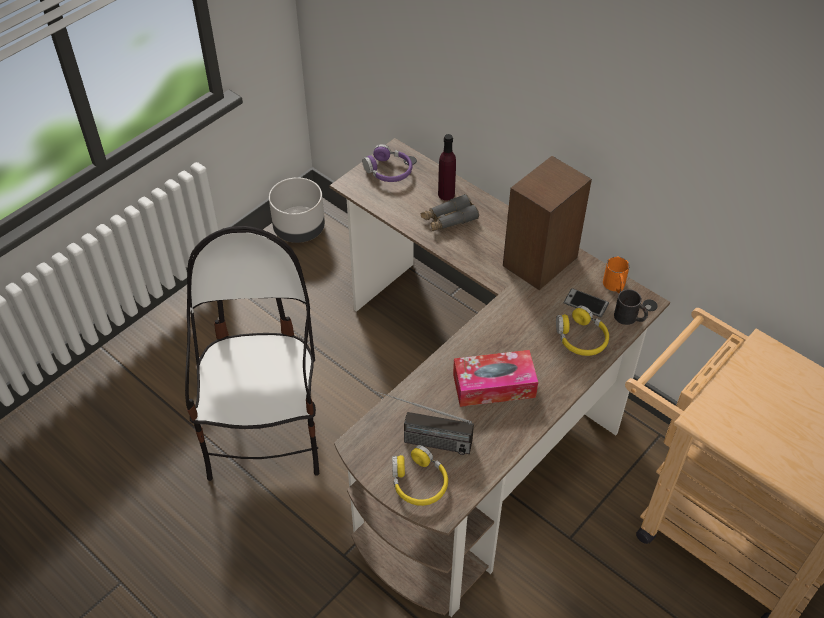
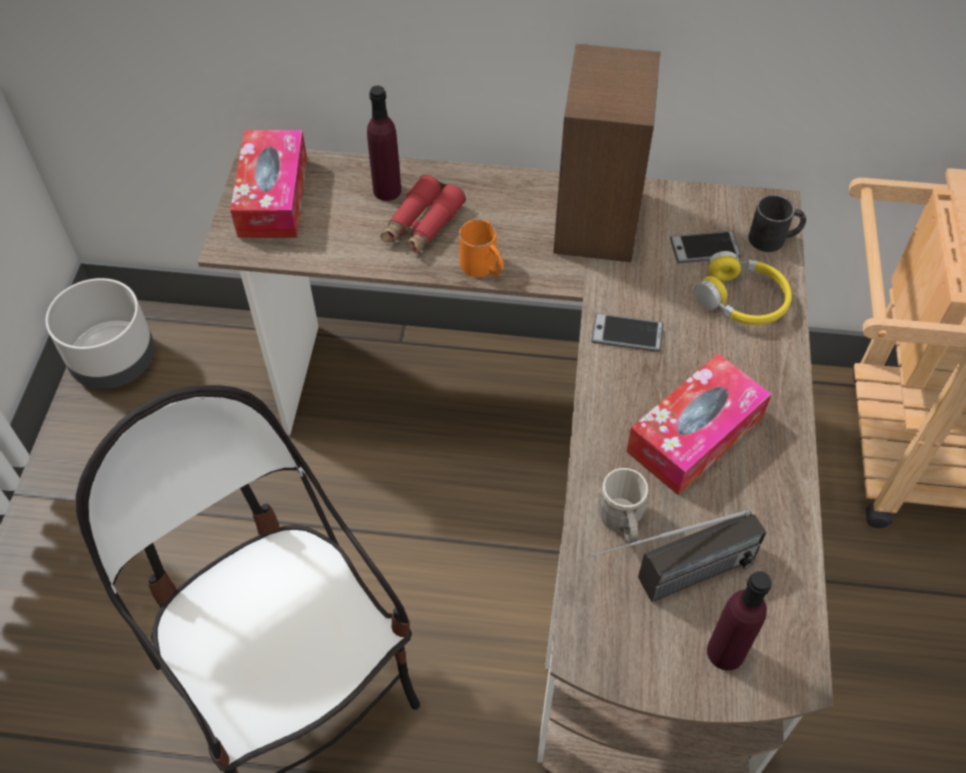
camera: 35 degrees left, 5 degrees up
purple headphones [362,144,412,182] -> tissue box [230,130,307,238]
yellow headphones [392,445,448,506] -> purple bottle [707,571,772,670]
grey binoculars [421,194,479,232] -> red binoculars [380,174,466,255]
orange mug [603,257,630,293] -> orange mug moved to [459,219,504,277]
none -> phone [591,313,664,352]
none -> grey mug [597,468,649,546]

